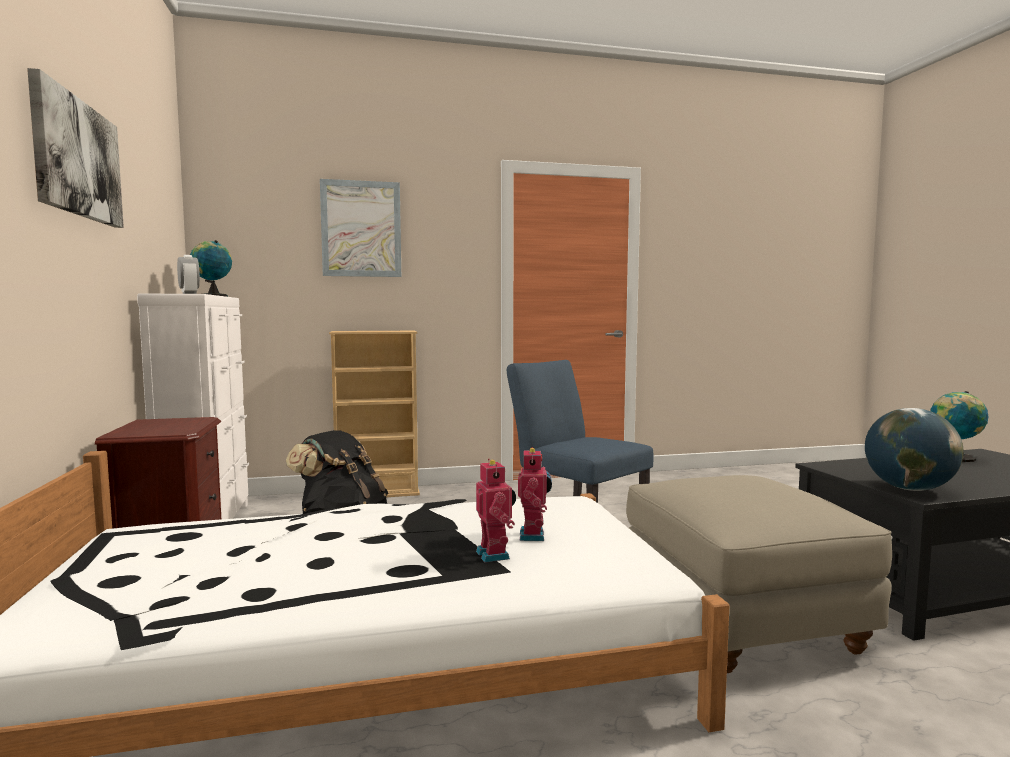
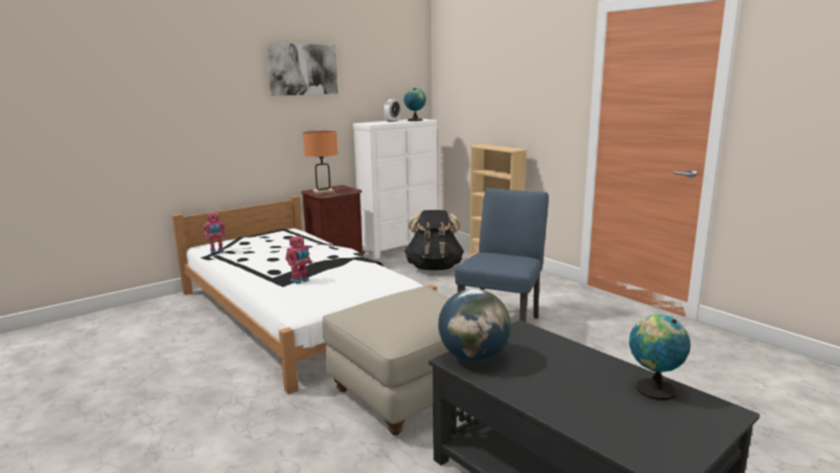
camera: 65 degrees right, 10 degrees up
picture [320,179,401,277] -> none
toy robot [518,447,552,541] -> toy robot moved to [203,212,226,254]
none -> orange table lamp [303,131,338,194]

